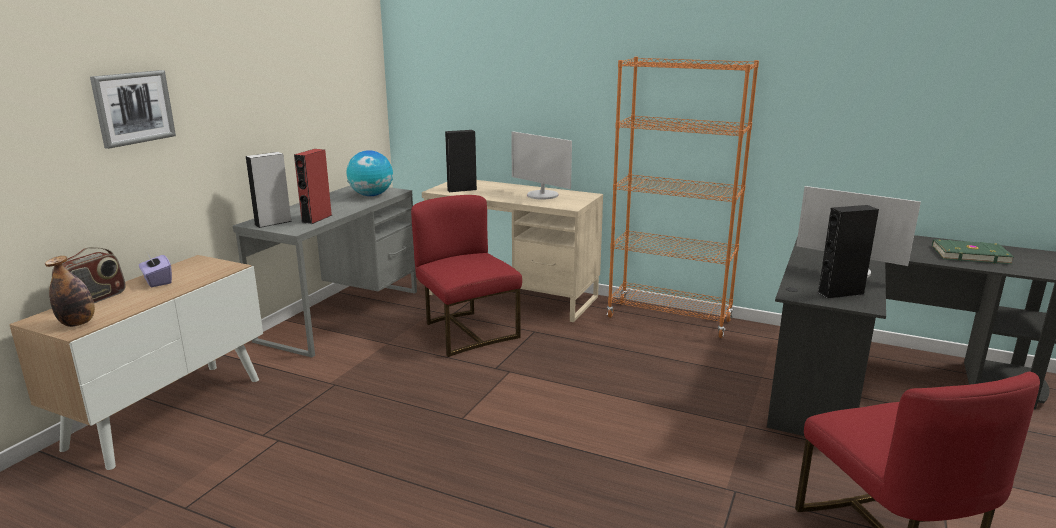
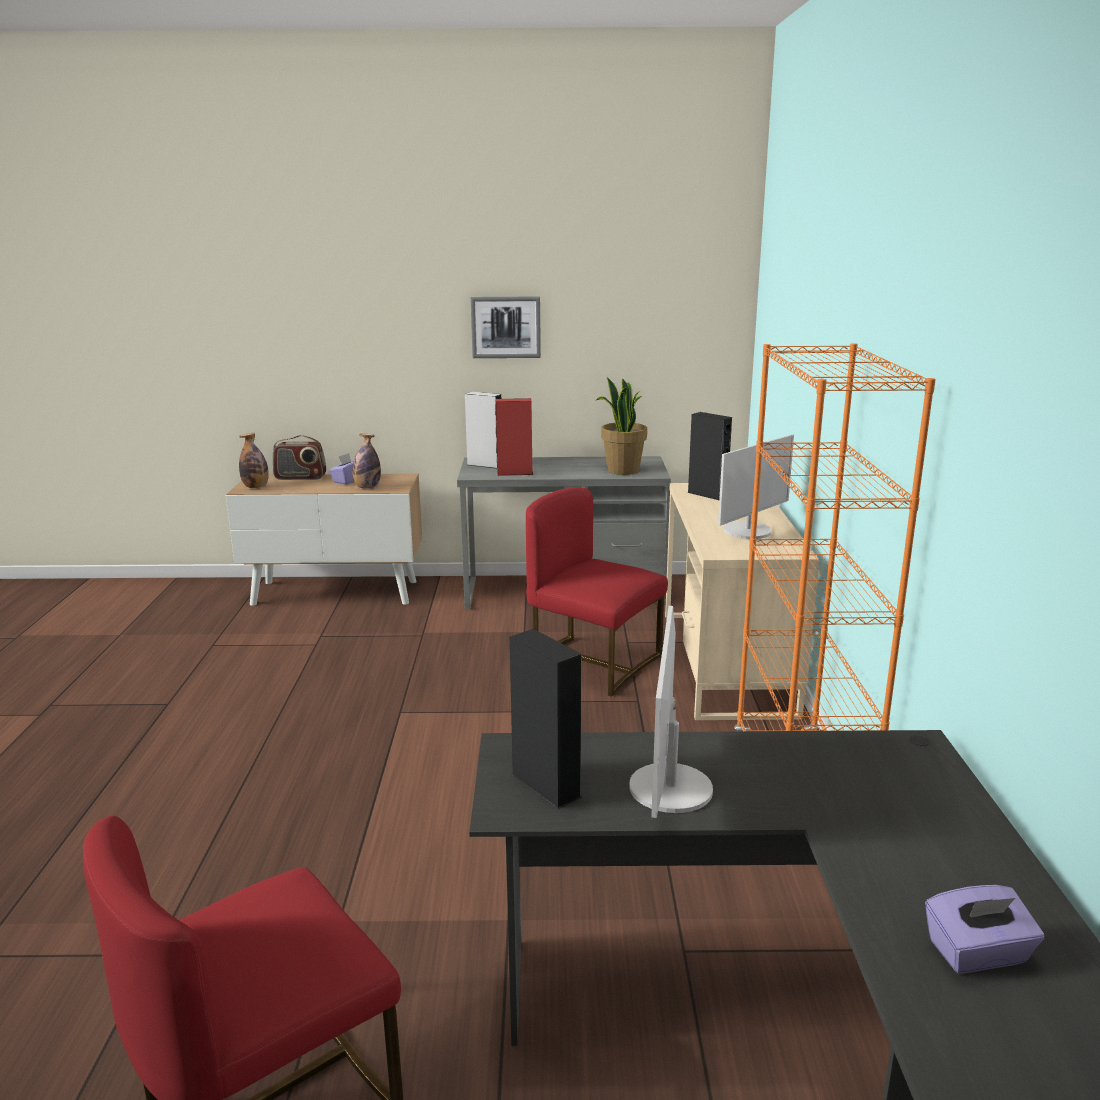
camera: 65 degrees right, 0 degrees up
picture [90,70,176,149] -> picture moved to [470,296,541,358]
globe [347,150,393,196] -> potted plant [595,377,647,475]
red chair [411,195,522,357] -> red chair turned 90 degrees counterclockwise [526,487,668,697]
monitor [511,131,572,200] -> monitor turned 150 degrees counterclockwise [718,434,794,539]
green book [932,239,1014,264] -> purple tissue box [925,885,1044,973]
none -> bottle [352,434,381,489]

